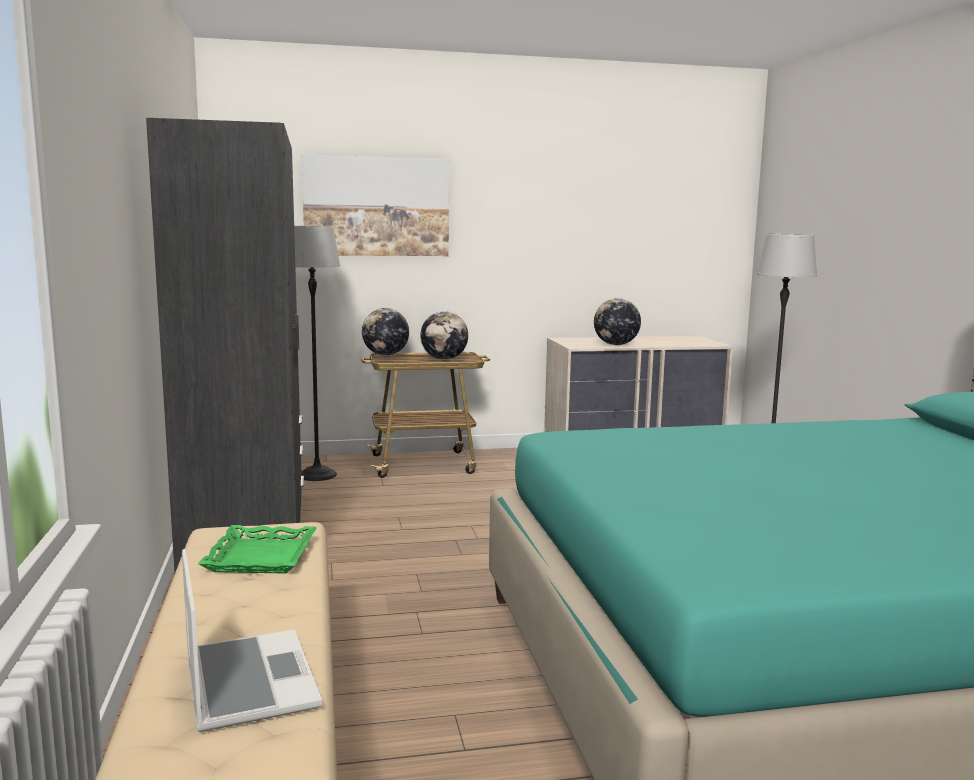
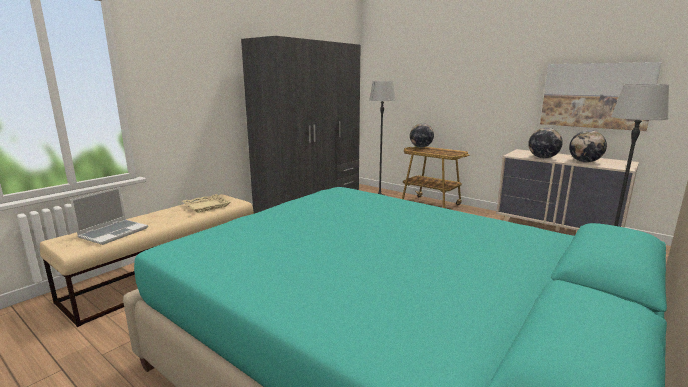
camera: 50 degrees right, 5 degrees up
green tray [198,525,317,574] -> beige tray [182,194,231,213]
picture [302,155,449,256] -> picture moved to [540,62,662,131]
globe [420,311,468,360] -> globe moved to [569,130,607,162]

